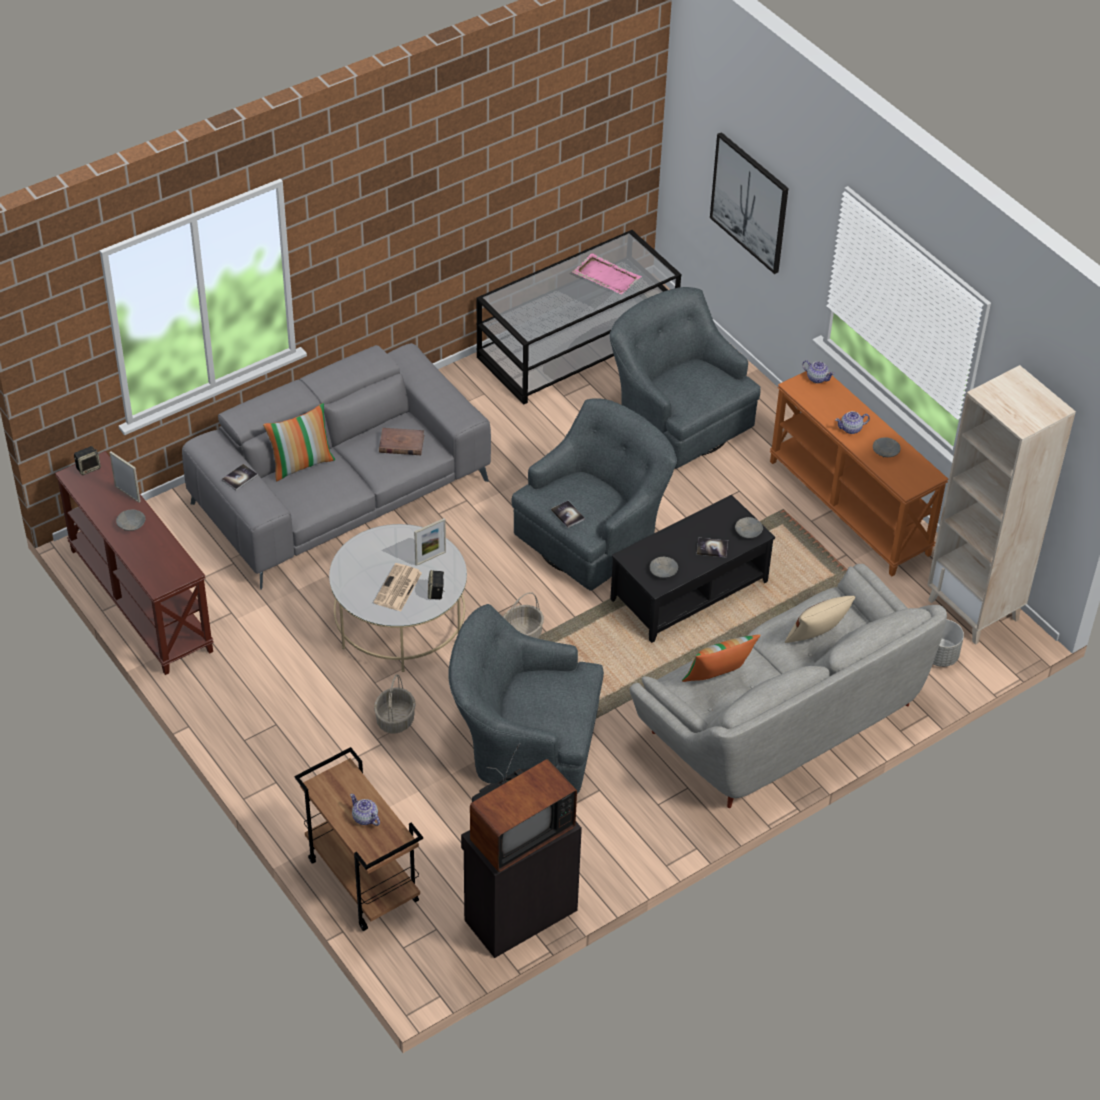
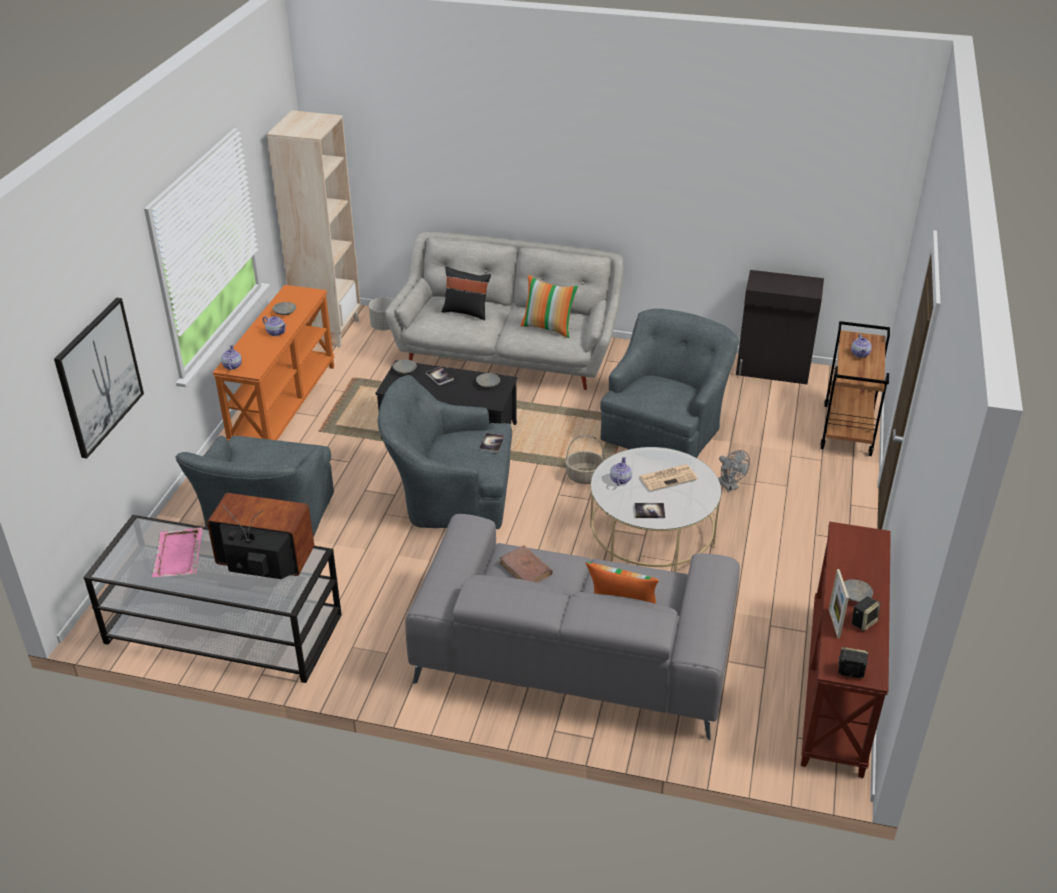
camera: 130 degrees left, 10 degrees down
book [222,464,258,491] -> book moved to [635,503,665,518]
basket [374,674,416,734] -> grey fan [718,450,750,492]
picture frame [414,518,446,566] -> teapot [610,457,632,486]
speaker [428,570,444,599] -> speaker moved to [852,596,880,631]
grey armchair [448,604,604,794] -> grey armchair turned 120 degrees counterclockwise [600,309,739,458]
television [470,743,577,872] -> television moved to [207,493,314,579]
beige pillow [785,596,855,643] -> black pillow [442,266,491,320]

